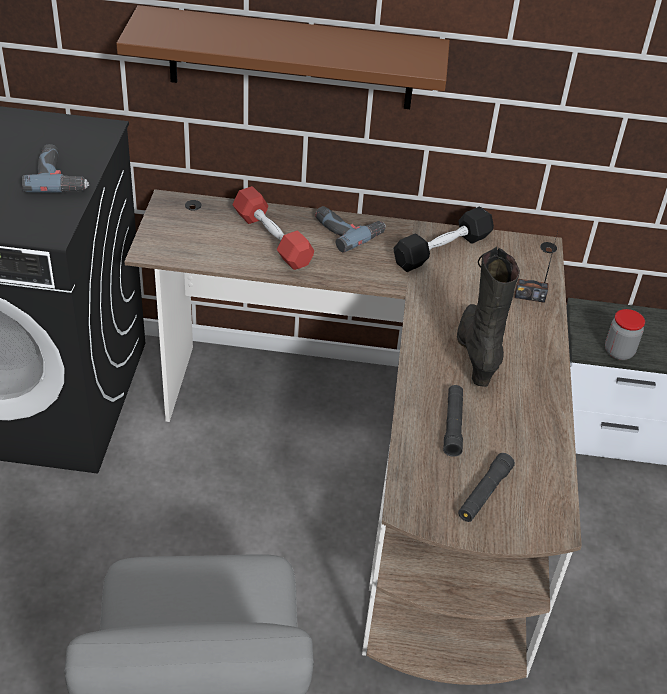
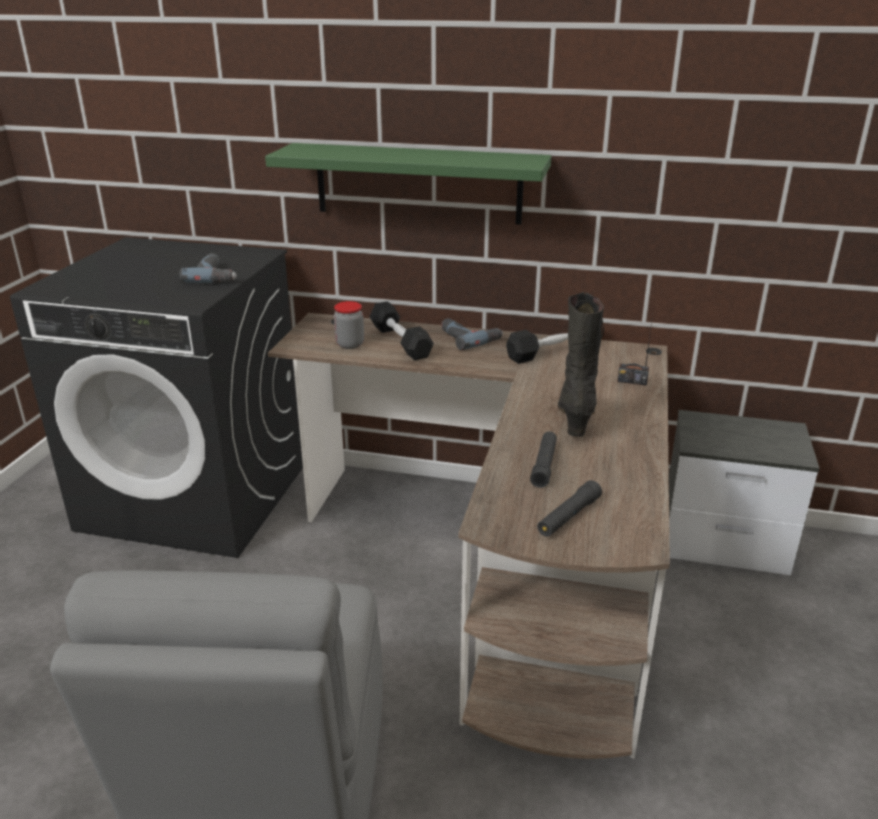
camera: 10 degrees right, 15 degrees down
brown shelf [116,5,450,109] -> green shelf [265,143,551,225]
red dumbbell [232,186,314,270] -> black dumbbell [369,301,434,360]
jar [605,309,645,360] -> jar moved to [334,301,364,349]

